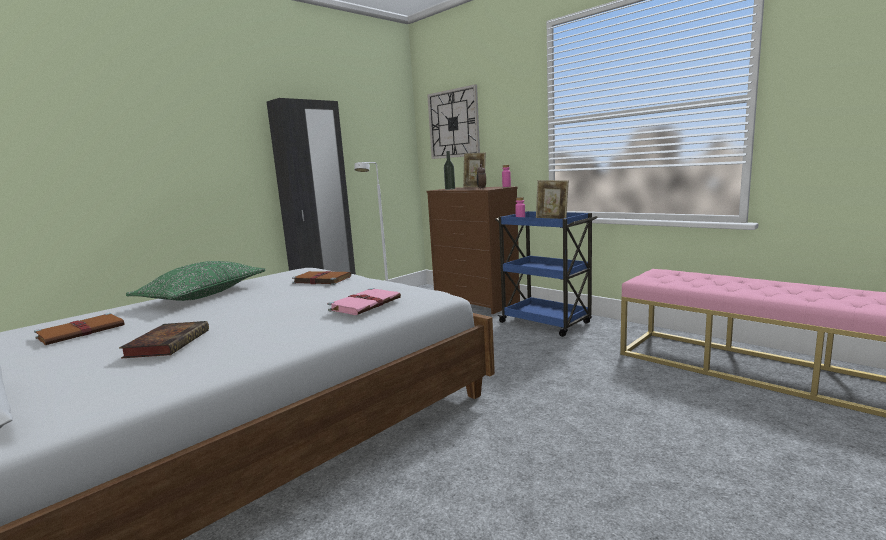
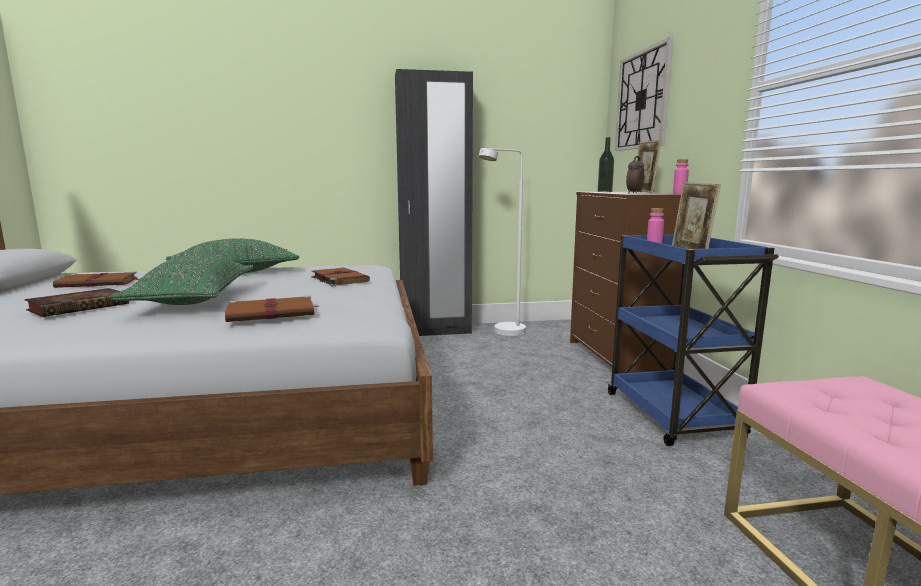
camera: 35 degrees right, 0 degrees up
pink book [327,288,401,315] -> brown book [225,295,317,322]
none -> green pillow [110,254,253,305]

